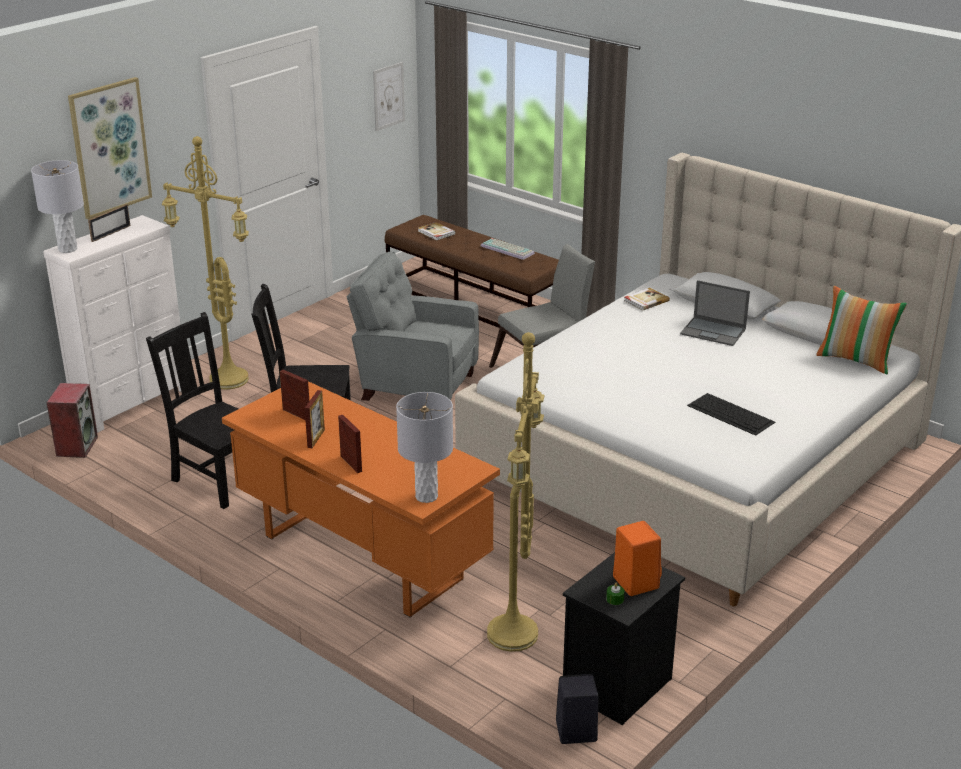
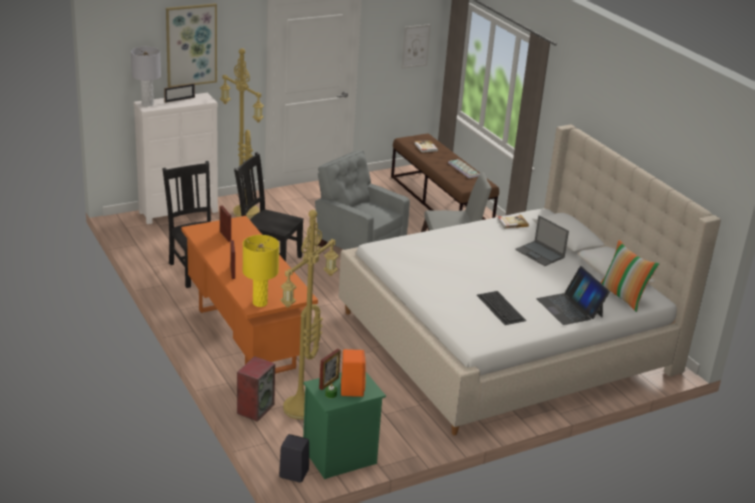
camera: 20 degrees right, 0 degrees up
speaker [47,383,98,458] -> speaker moved to [237,356,275,422]
picture frame [305,390,325,448] -> picture frame moved to [319,349,341,390]
grey table lamp [396,392,453,503] -> yellow table lamp [243,235,279,307]
black nightstand [563,552,685,725] -> green nightstand [303,371,386,479]
none -> laptop [536,266,610,325]

